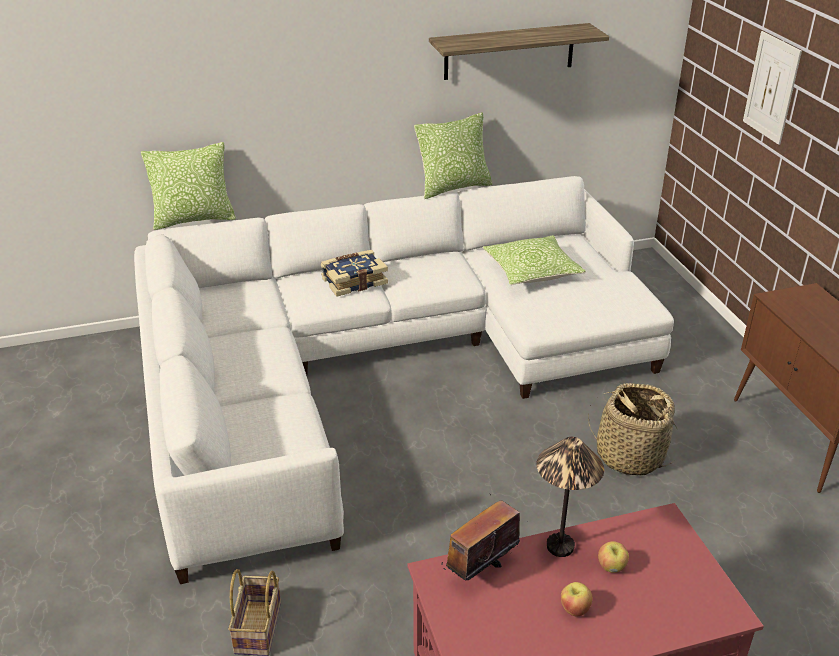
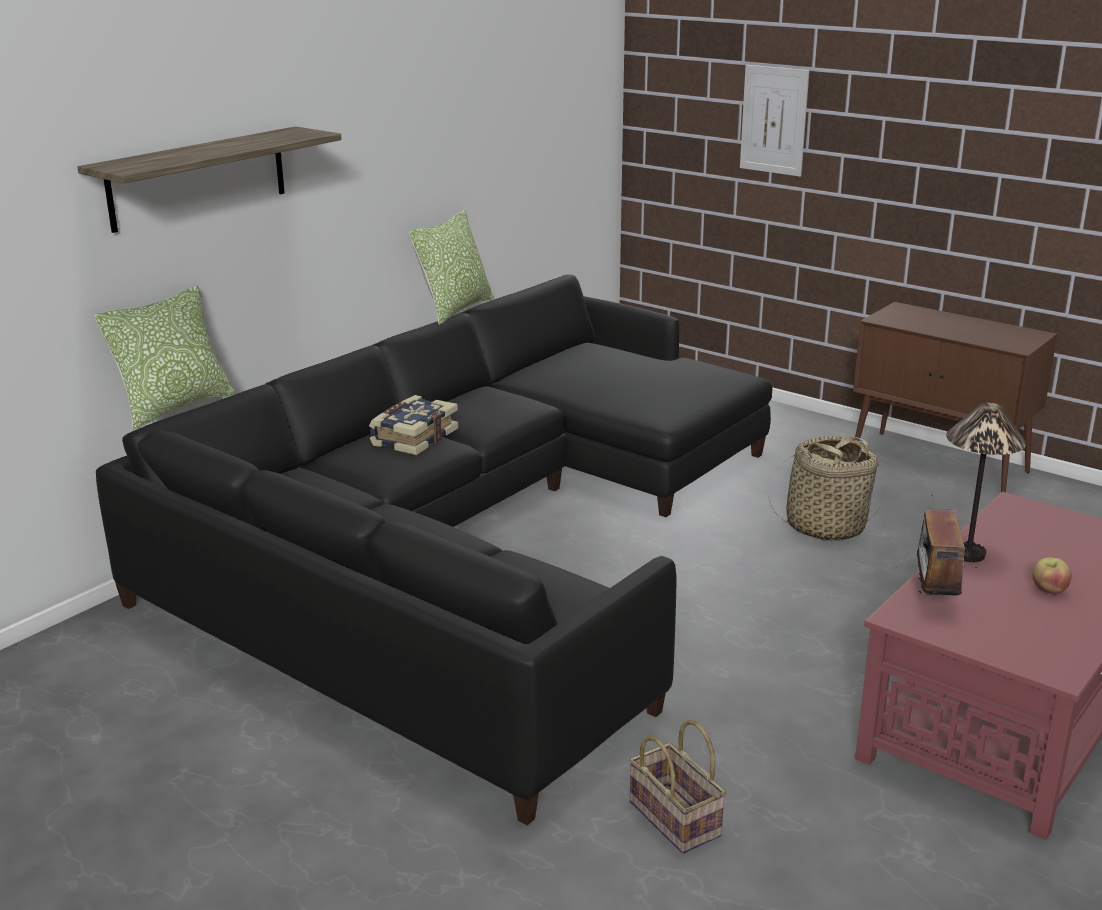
camera: 35 degrees left, 10 degrees down
white sofa [134,176,674,584] -> black sofa [96,274,772,825]
shelf [429,23,609,80] -> shelf moved to [78,126,342,233]
pillow [483,235,586,285] -> none
apple [598,541,629,573] -> none

